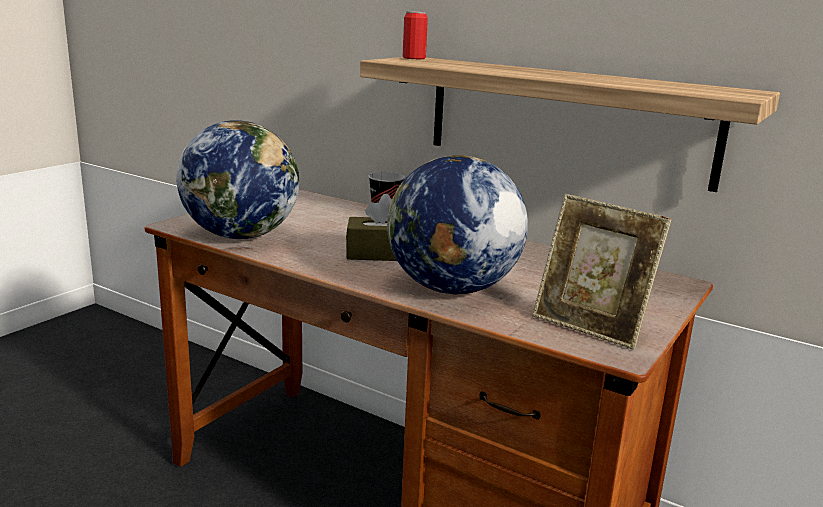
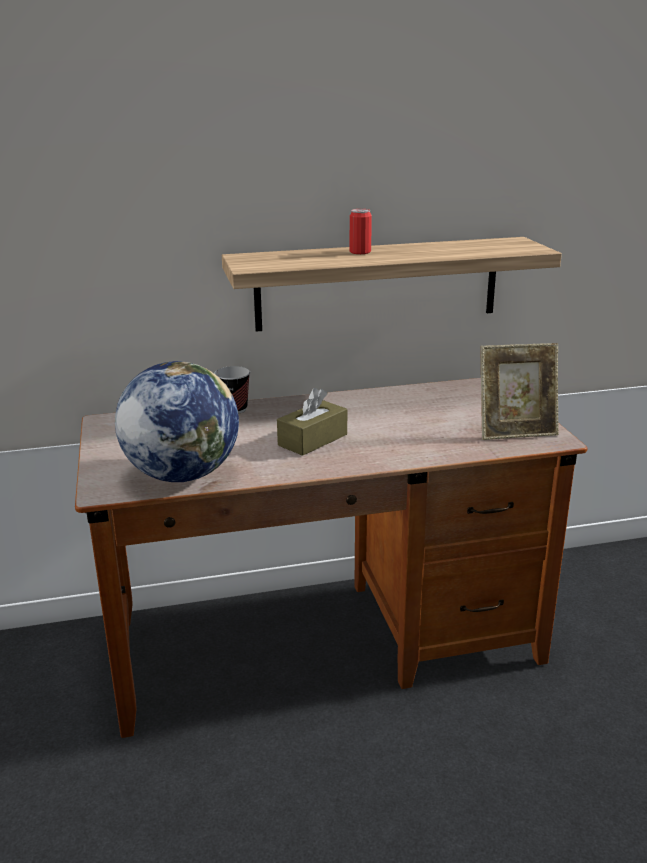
camera: 45 degrees left, 5 degrees up
globe [387,155,528,295] -> none
can [402,11,428,59] -> can moved to [349,209,372,254]

